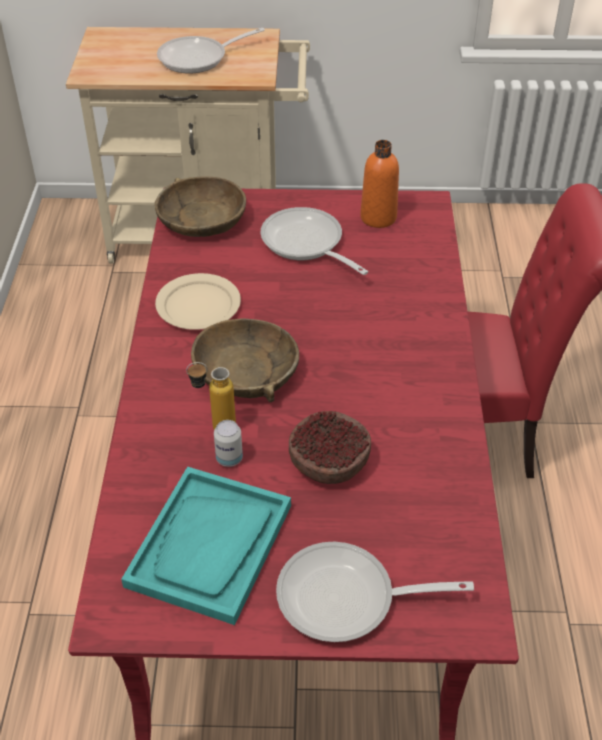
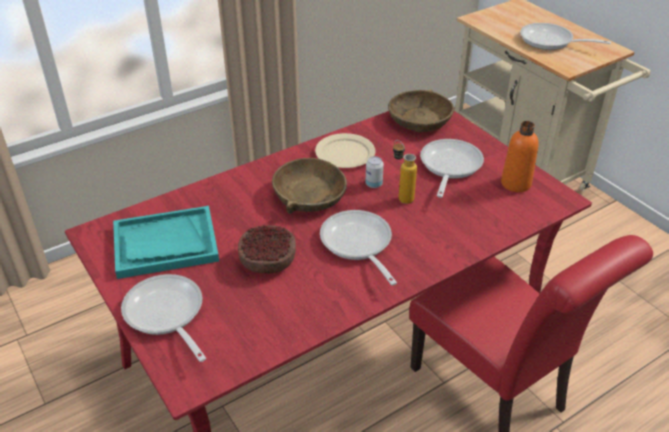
camera: 55 degrees right, 5 degrees down
bottle [186,362,236,430] -> bottle moved to [393,140,417,204]
can [214,420,243,467] -> can moved to [365,156,384,188]
none -> frying pan [320,210,397,285]

